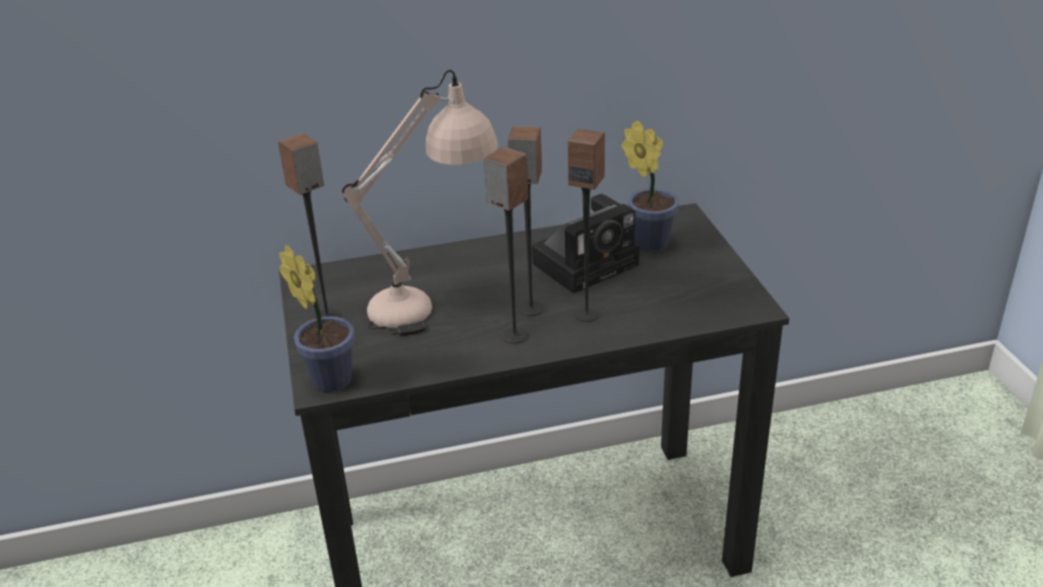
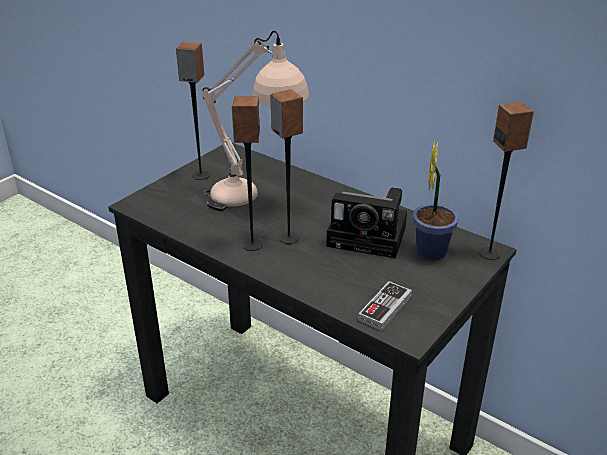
camera: 50 degrees right, 0 degrees up
potted plant [279,245,354,392] -> none
speaker [568,129,605,322] -> speaker moved to [479,102,534,260]
none -> game controller [358,281,412,331]

